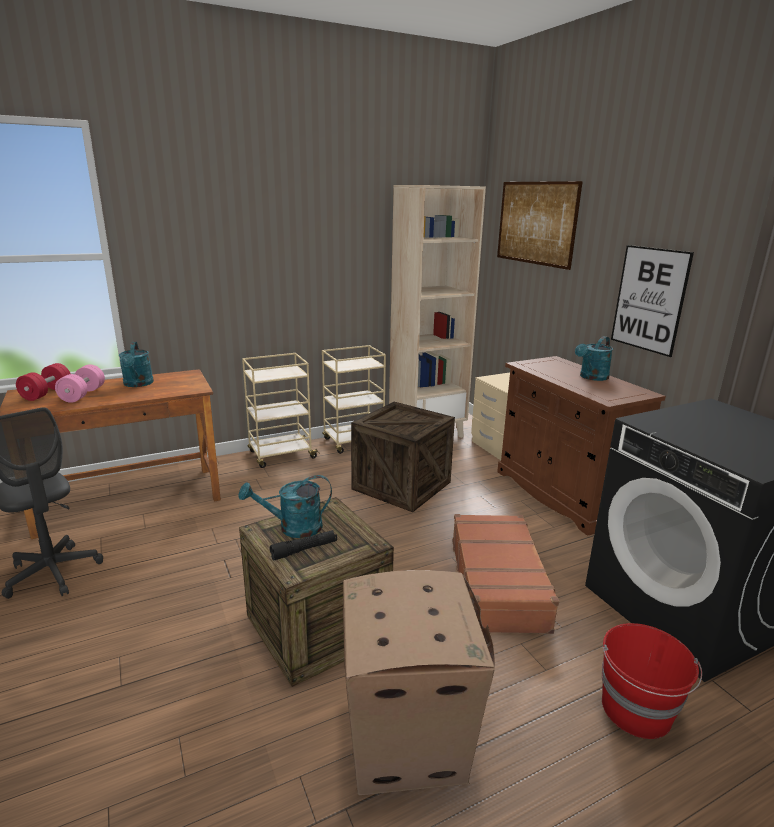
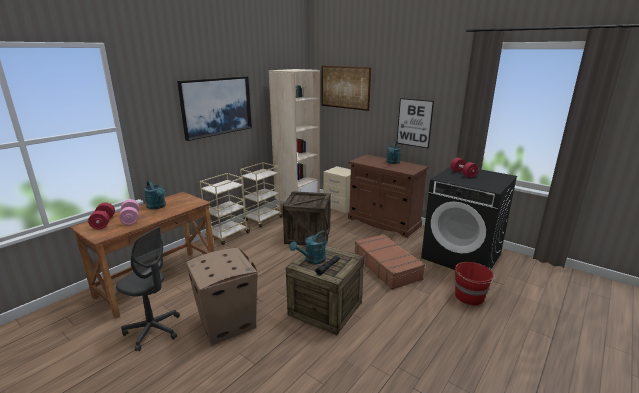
camera: 25 degrees left, 0 degrees up
cardboard box [343,570,495,795] -> cardboard box moved to [186,248,257,346]
none -> picture [177,76,252,141]
none -> red dumbbell [450,158,478,178]

